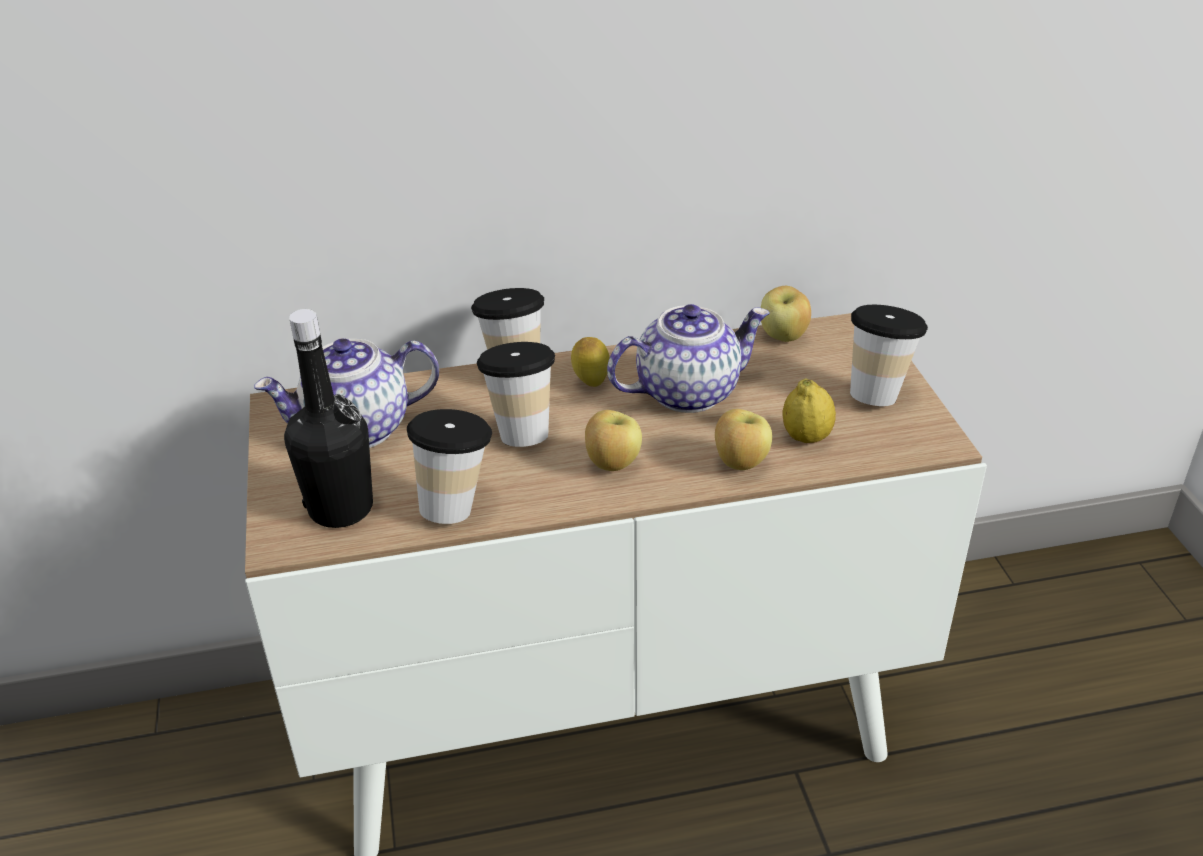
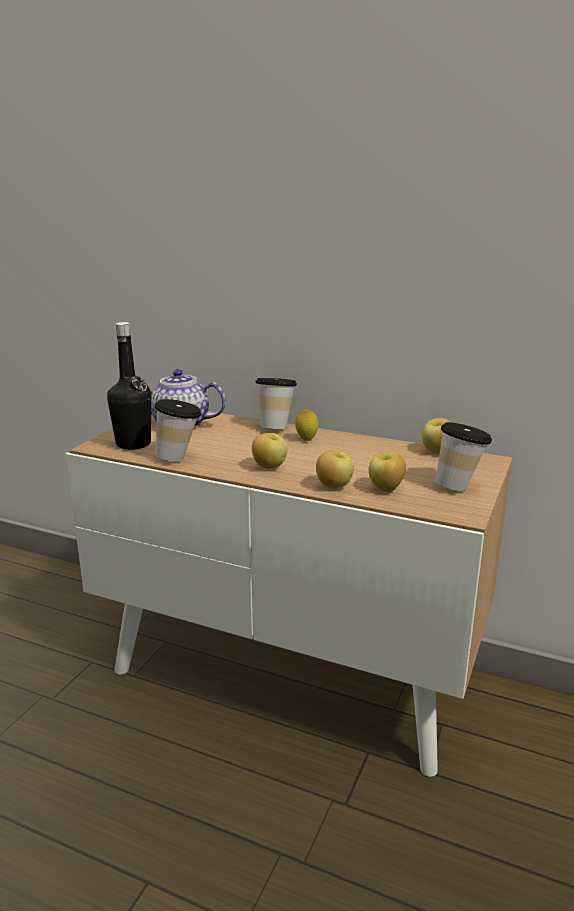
camera: 35 degrees right, 15 degrees down
cup [477,342,555,447] -> none
teapot [607,304,770,413] -> none
lemon [782,379,836,443] -> apple [369,451,406,492]

